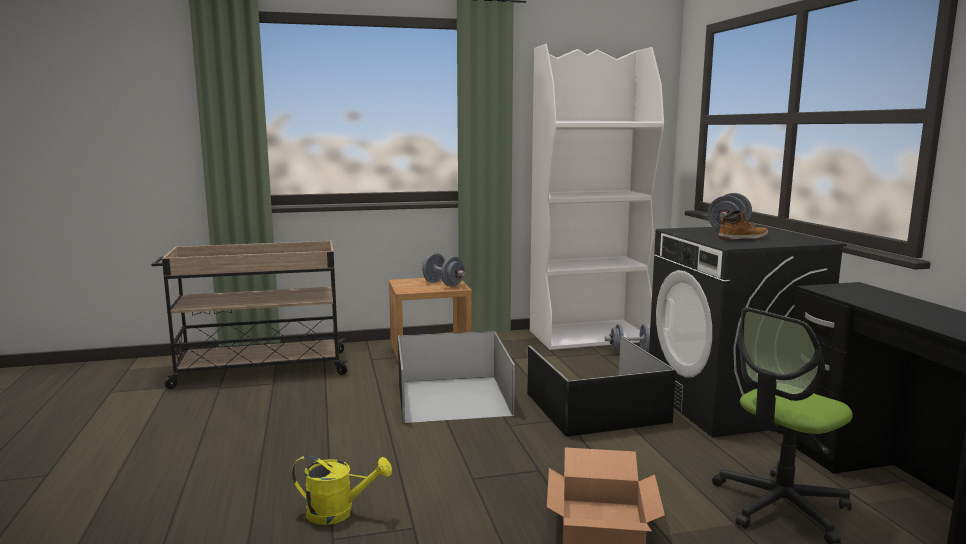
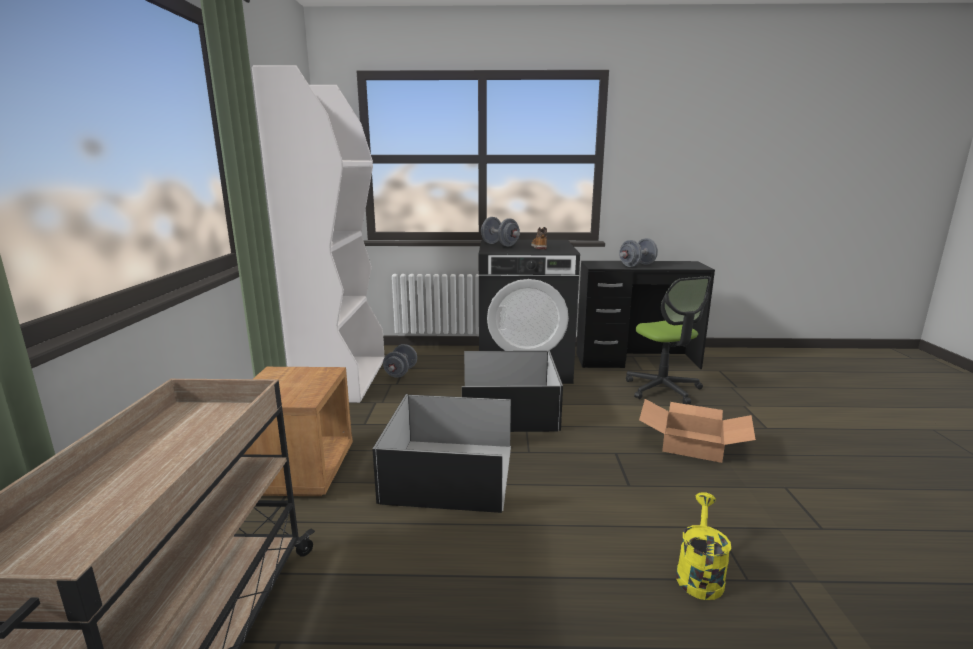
camera: 75 degrees left, 5 degrees up
grey dumbbell [422,253,465,287] -> grey dumbbell moved to [619,238,658,267]

